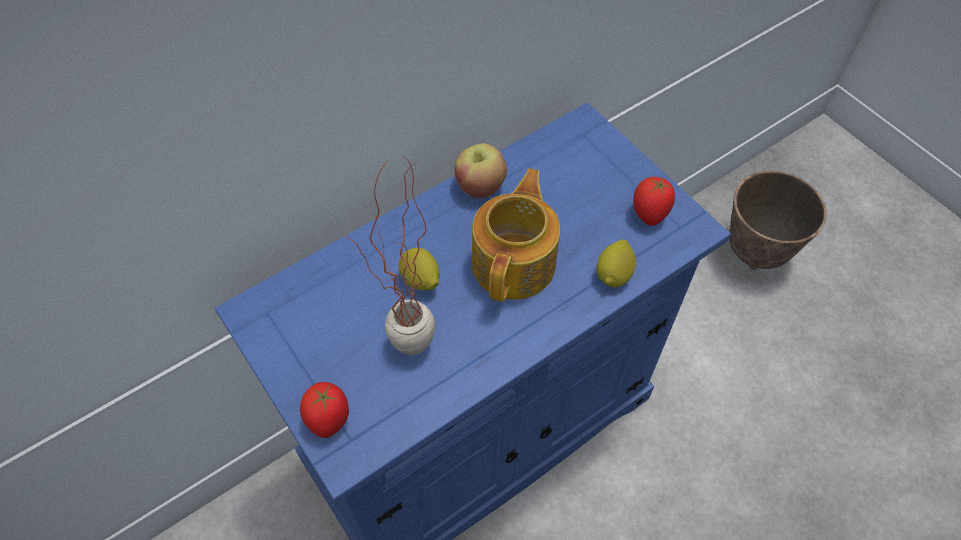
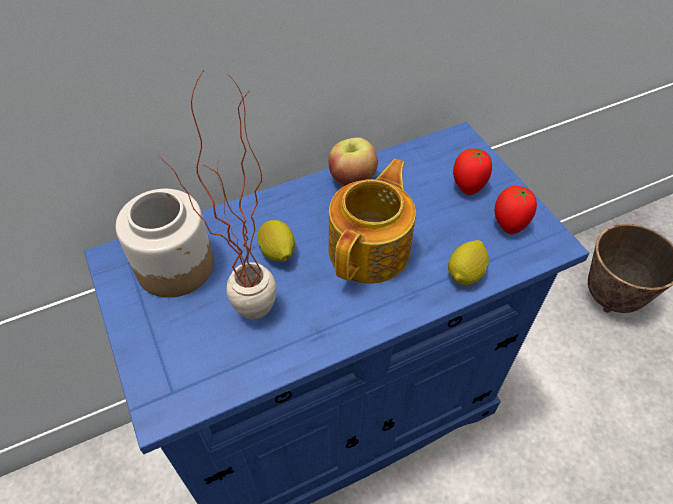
camera: 10 degrees right, 5 degrees down
tomato [300,382,349,438] -> tomato moved to [453,148,492,195]
none -> jar [116,189,214,298]

